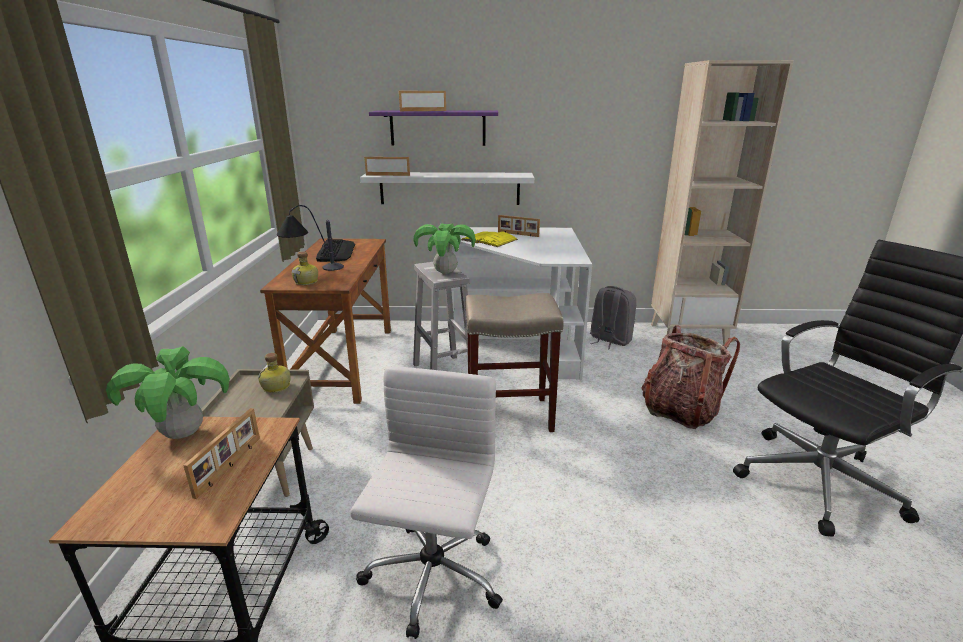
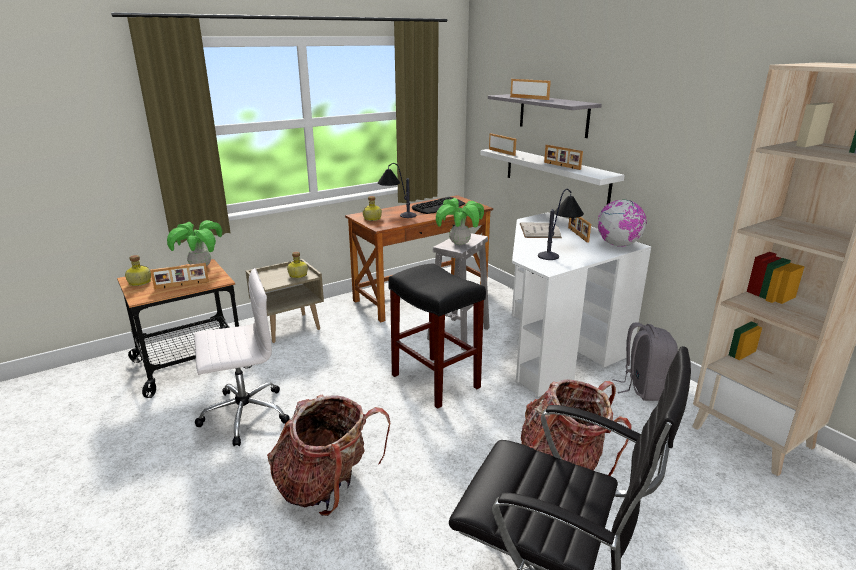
camera: 55 degrees right, 0 degrees up
purple shelf [369,110,498,146] -> grey shelf [488,94,602,138]
yellow book [461,231,518,247] -> white book [520,222,562,238]
beige stool [465,293,564,432] -> black stool [388,263,486,409]
none -> bottle [125,255,151,286]
none -> backpack [267,394,390,516]
none -> table lamp [538,189,584,260]
none -> picture frame [544,145,583,170]
none -> globe [598,200,647,247]

